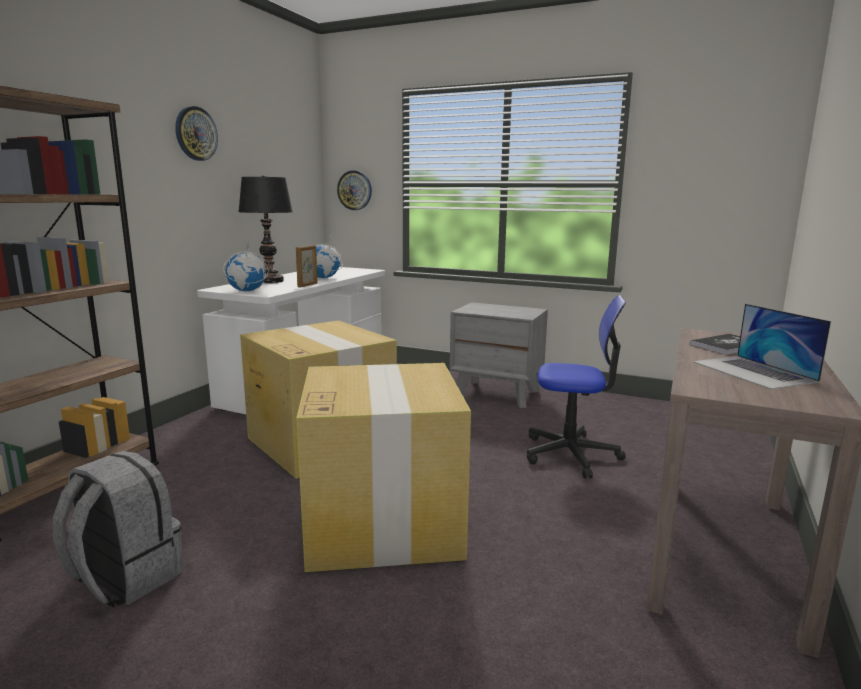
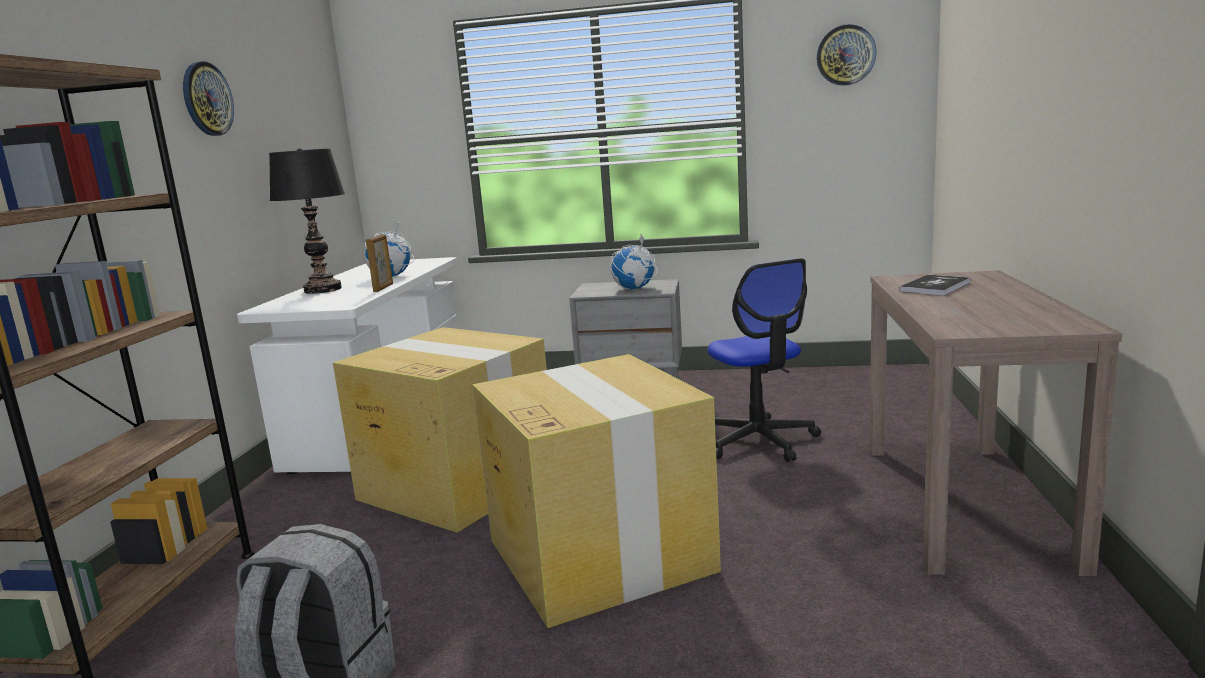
camera: 15 degrees left, 0 degrees up
globe [223,242,269,291] -> globe moved to [611,234,658,289]
wall clock [337,170,372,210] -> wall clock moved to [816,24,877,86]
office chair [527,295,626,478] -> office chair turned 75 degrees clockwise [708,258,821,462]
laptop [693,304,831,390] -> none

